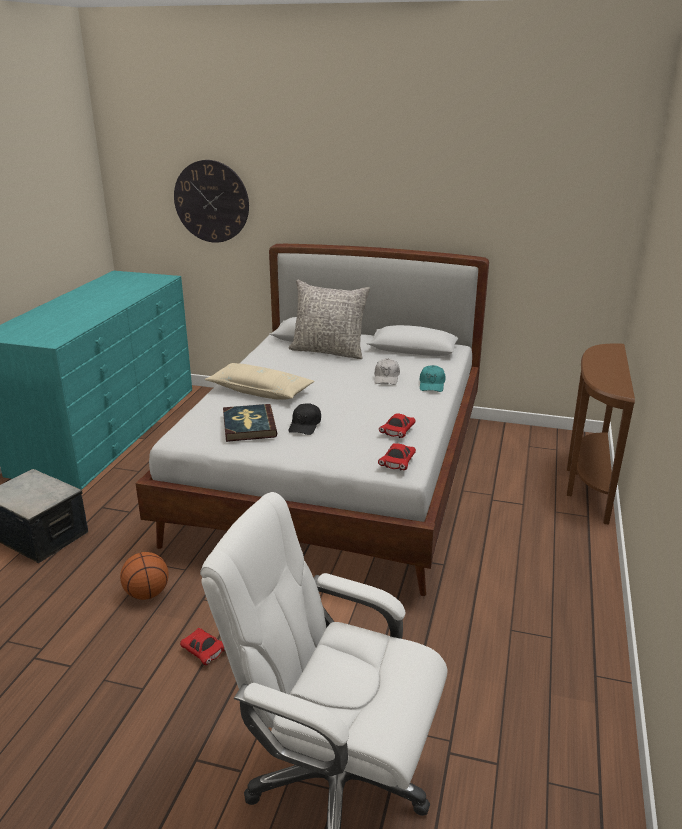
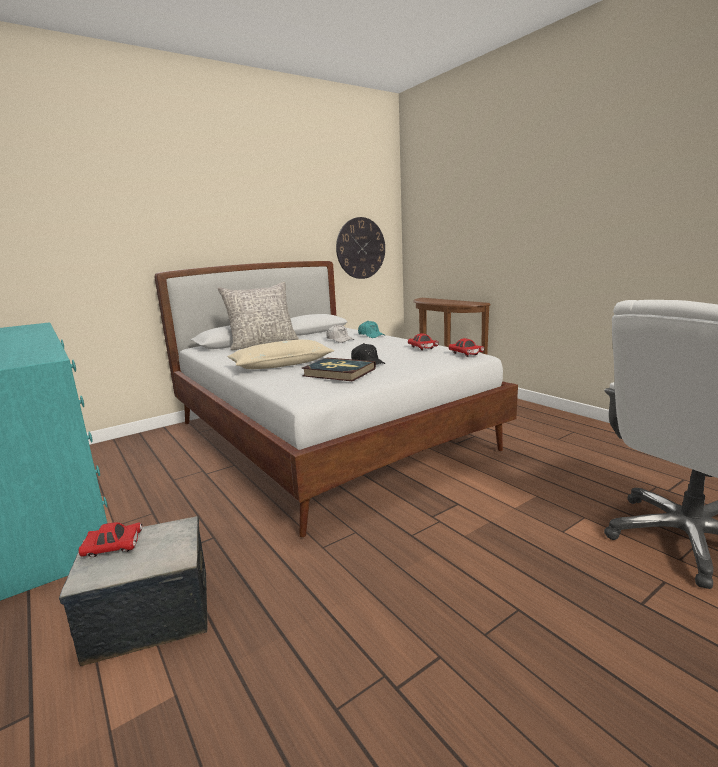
camera: 50 degrees left, 10 degrees down
basketball [120,552,169,600] -> none
wall clock [174,160,249,243] -> wall clock moved to [336,217,385,279]
red toy car [180,628,225,665] -> red toy car moved to [79,522,143,557]

